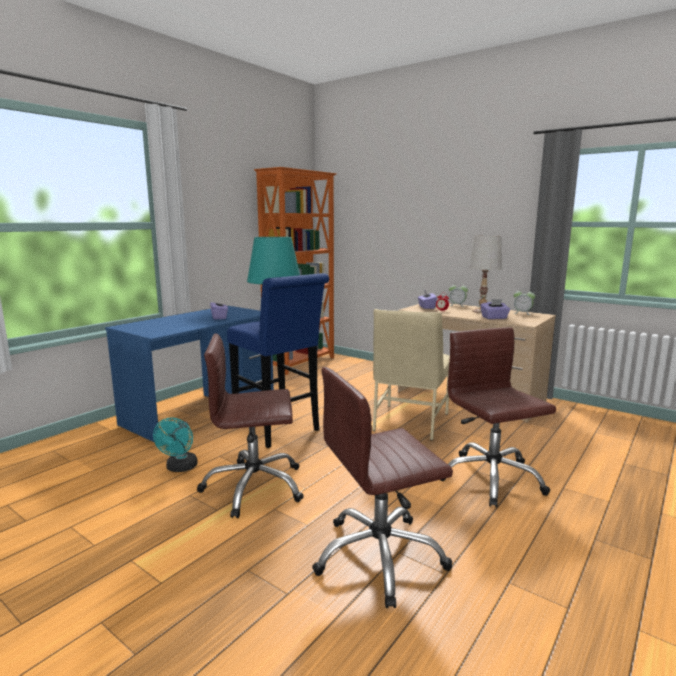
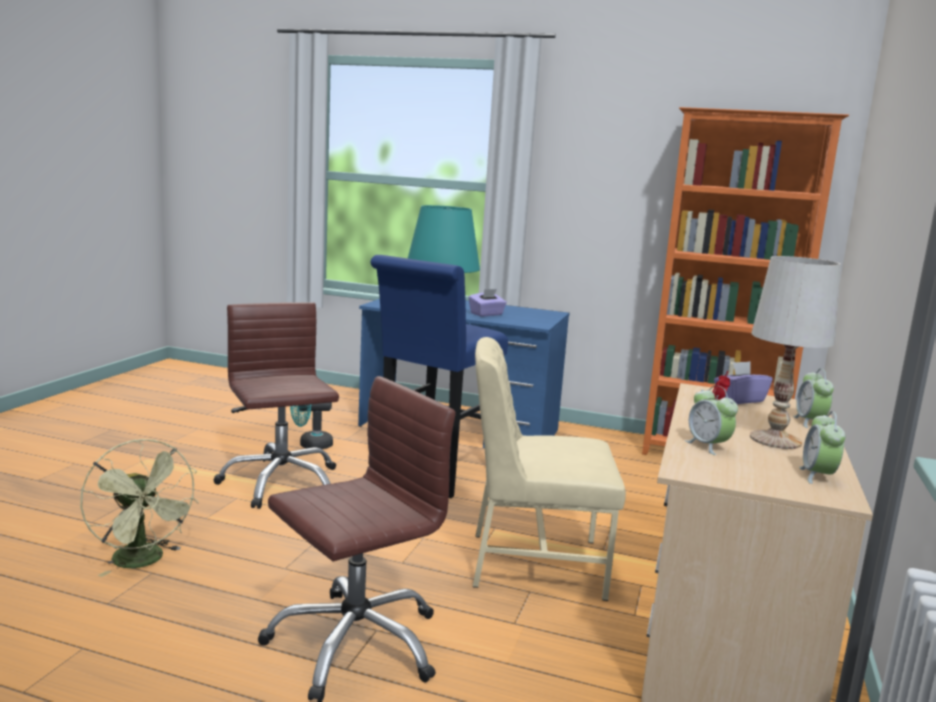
camera: 70 degrees right, 0 degrees up
brown office chair [312,367,453,608] -> green fan [80,439,199,577]
purple tissue box [480,299,510,319] -> alarm clock [685,385,738,455]

